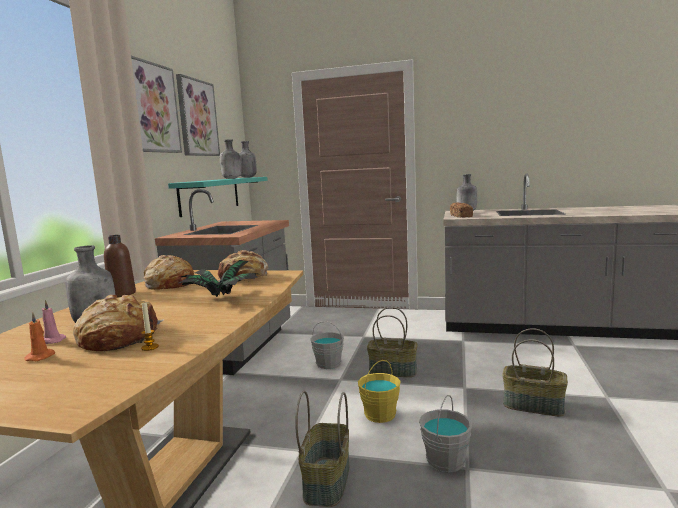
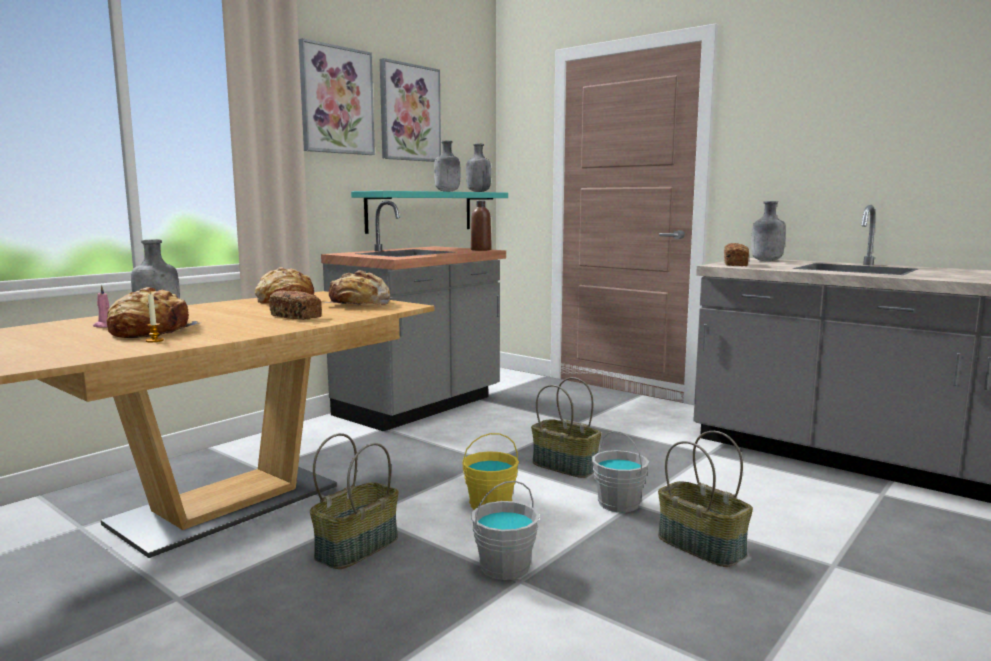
camera: 25 degrees right, 0 degrees up
orange candle [24,312,55,361] -> none
brown bottle [104,235,136,297] -> brown bottle moved to [471,201,492,251]
potted plant [179,260,258,297] -> bread [269,290,322,320]
grey bucket [310,321,344,369] -> grey bucket moved to [592,431,649,512]

